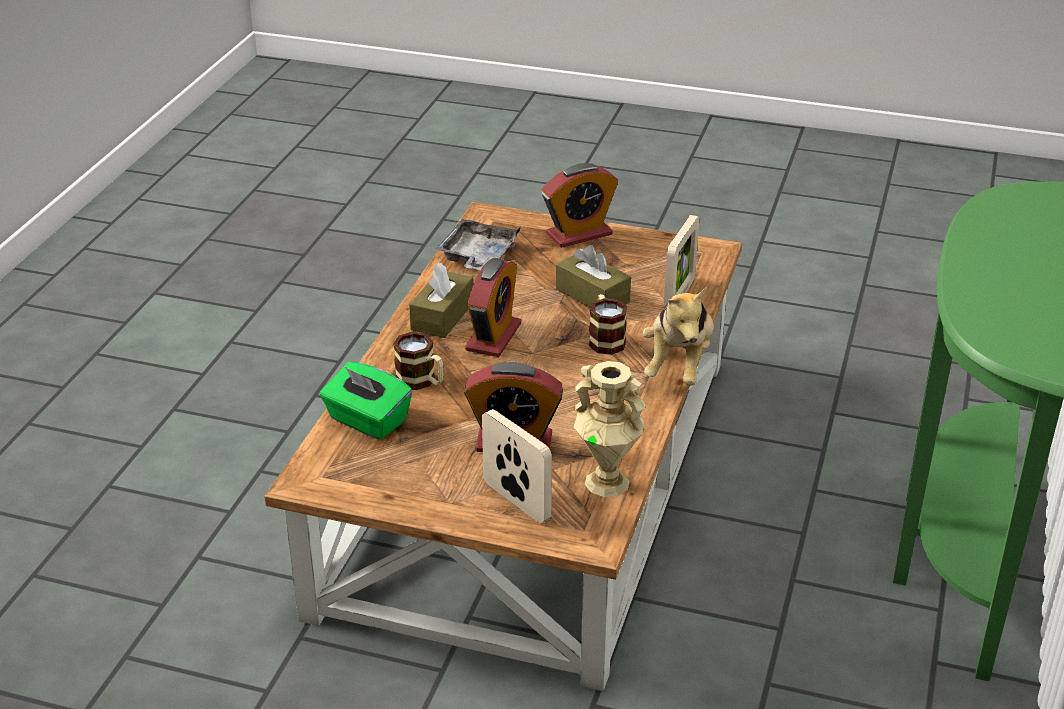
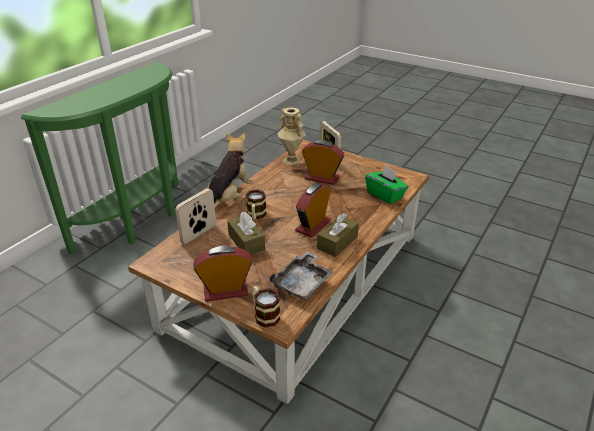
camera: 165 degrees left, 0 degrees up
mug [393,332,443,390] -> mug moved to [253,286,280,328]

